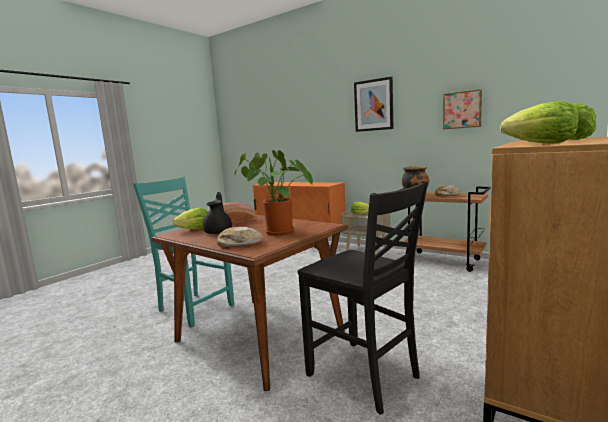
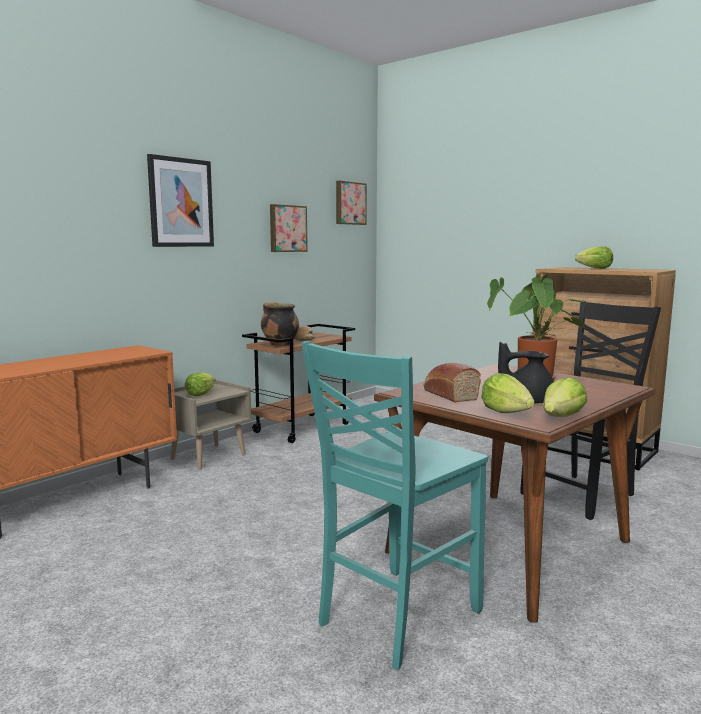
camera: 85 degrees left, 0 degrees up
bread [217,227,263,247] -> none
lettuce [500,101,579,144] -> lettuce moved to [543,377,587,417]
none -> picture [336,181,367,225]

